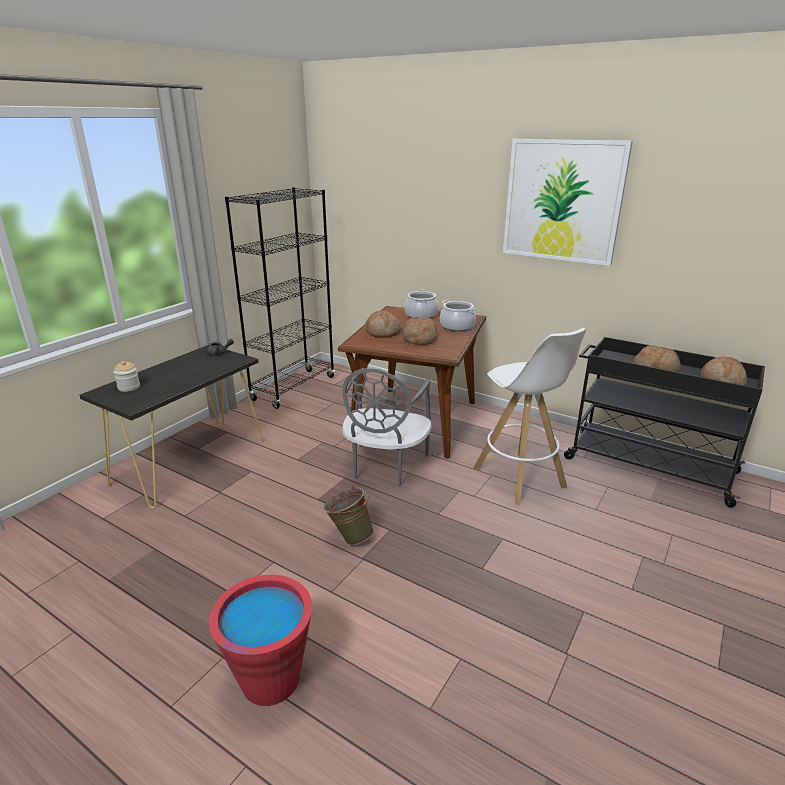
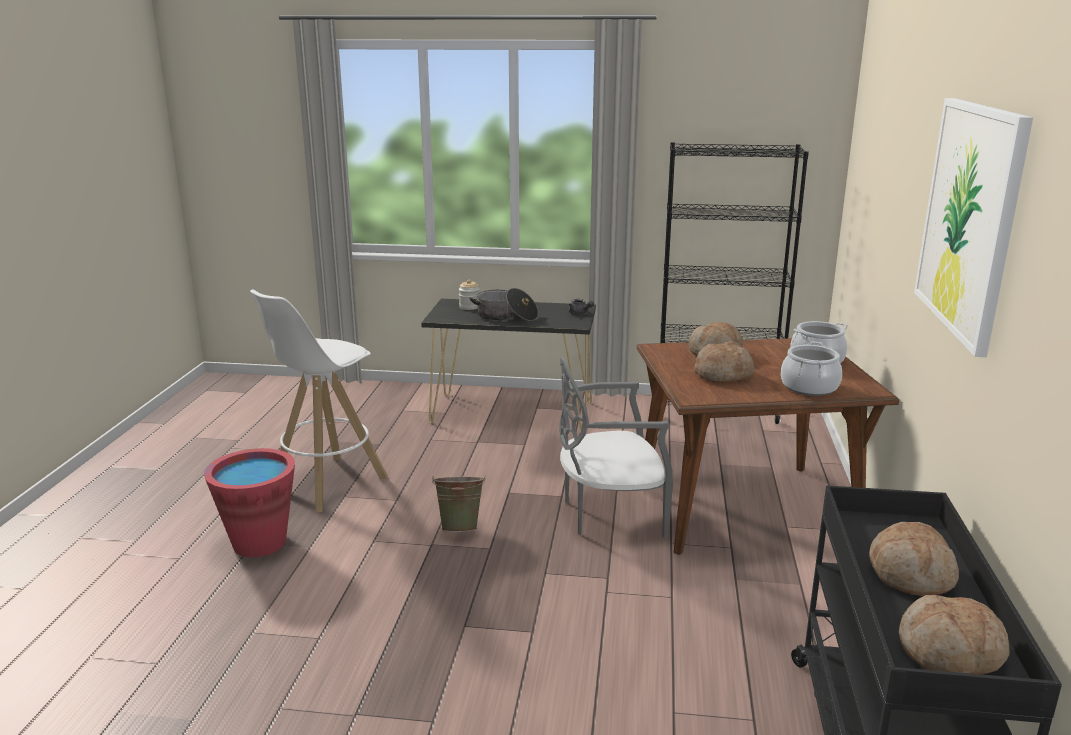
camera: 65 degrees right, 5 degrees down
white stool [473,328,586,505] -> white stool moved to [250,290,388,512]
none -> cooking pot [469,288,538,321]

